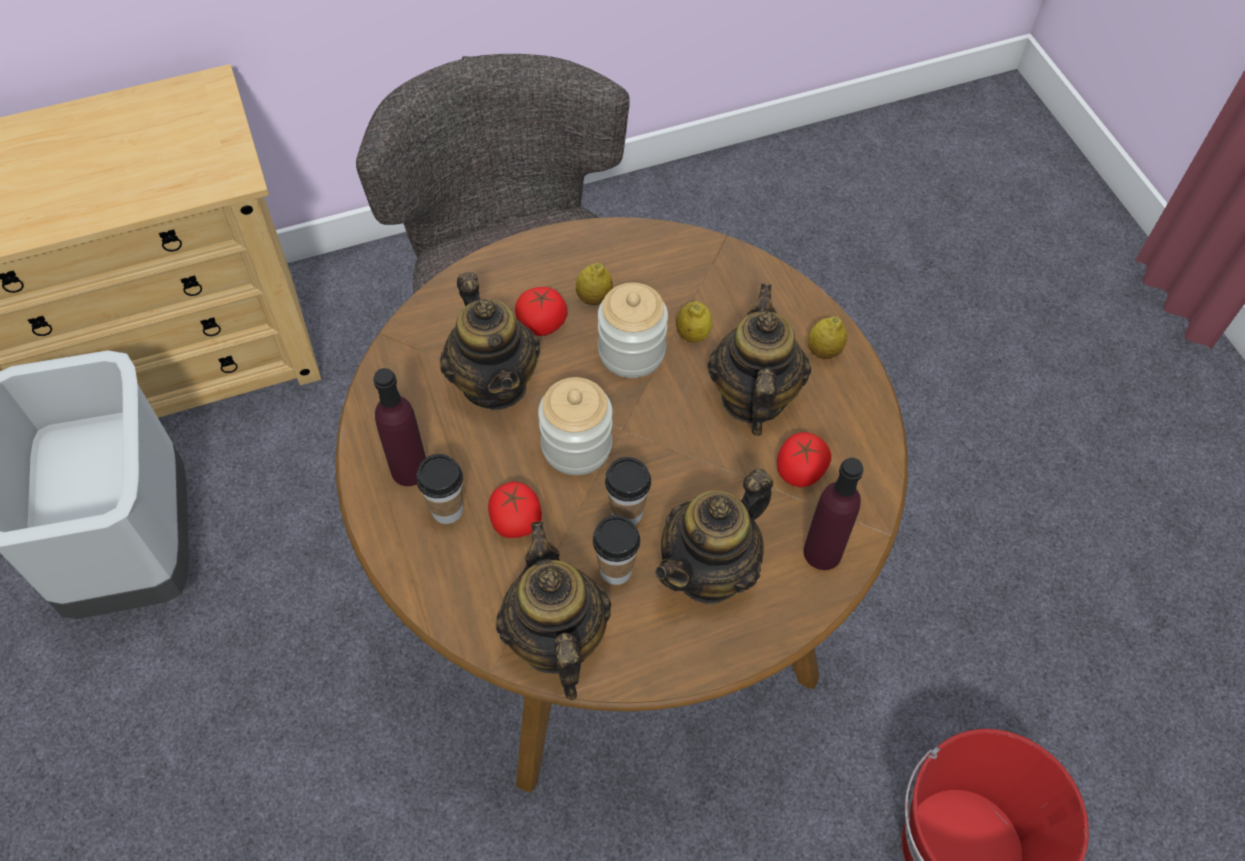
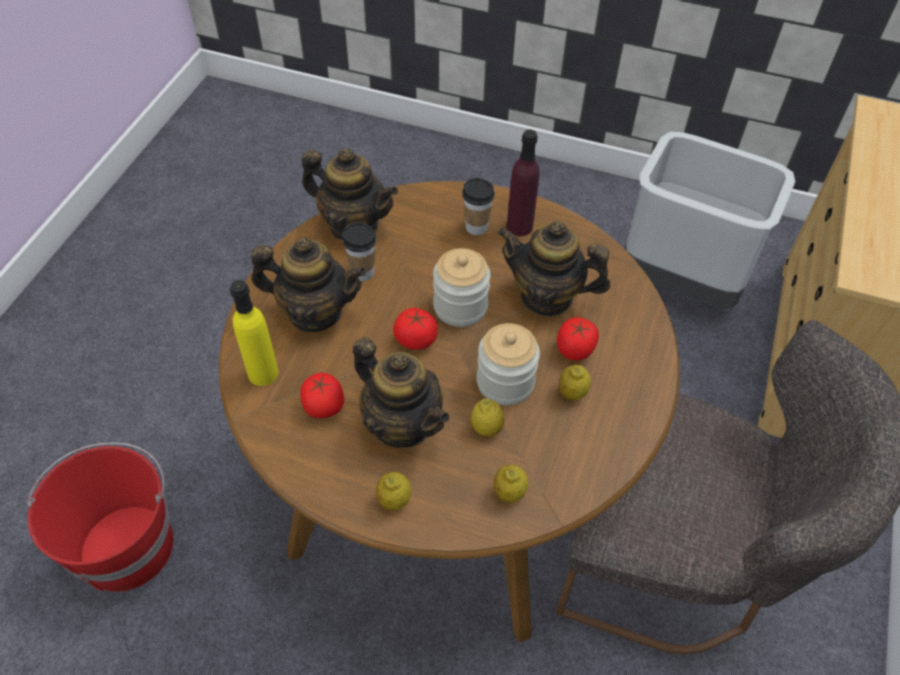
camera: 130 degrees right, 5 degrees down
tomato [488,482,542,538] -> tomato moved to [393,308,438,350]
cup [605,457,651,525] -> none
teapot [655,469,773,605] -> teapot turned 105 degrees clockwise [251,237,366,332]
purple bottle [803,458,864,570] -> yellow bottle [230,280,278,386]
none -> lemon [493,465,528,503]

